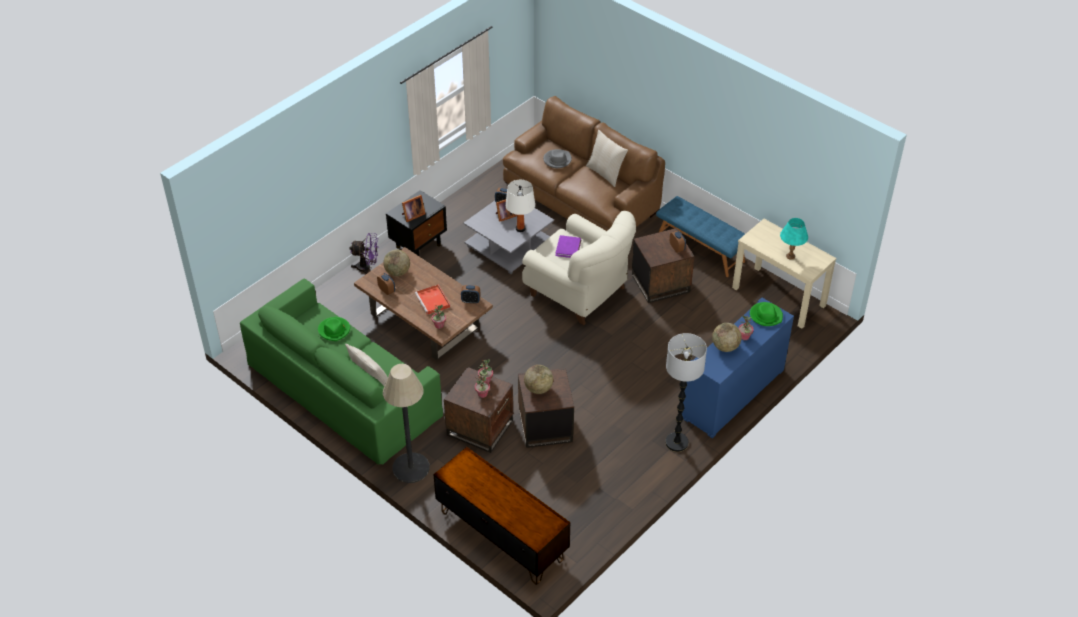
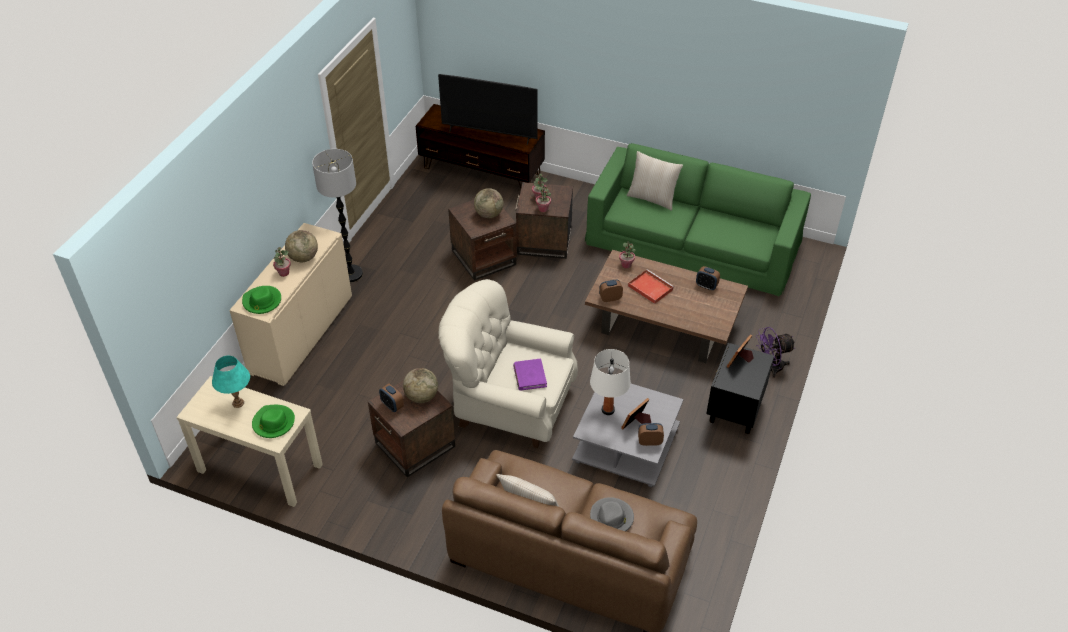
camera: 160 degrees right, 0 degrees up
green hat [318,317,350,341] -> green hat moved to [252,405,295,438]
globe [383,250,410,276] -> globe moved to [403,368,438,403]
floor lamp [383,364,430,483] -> none
blue bench [656,196,745,277] -> none
blue cabinet [682,297,794,438] -> beige cabinet [229,223,352,386]
none -> television [438,74,538,145]

